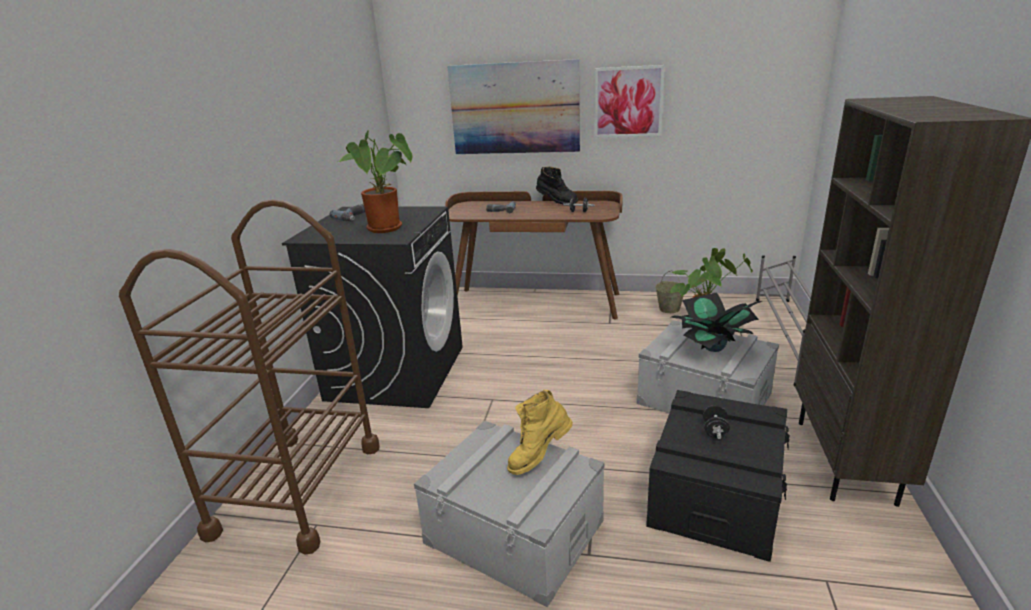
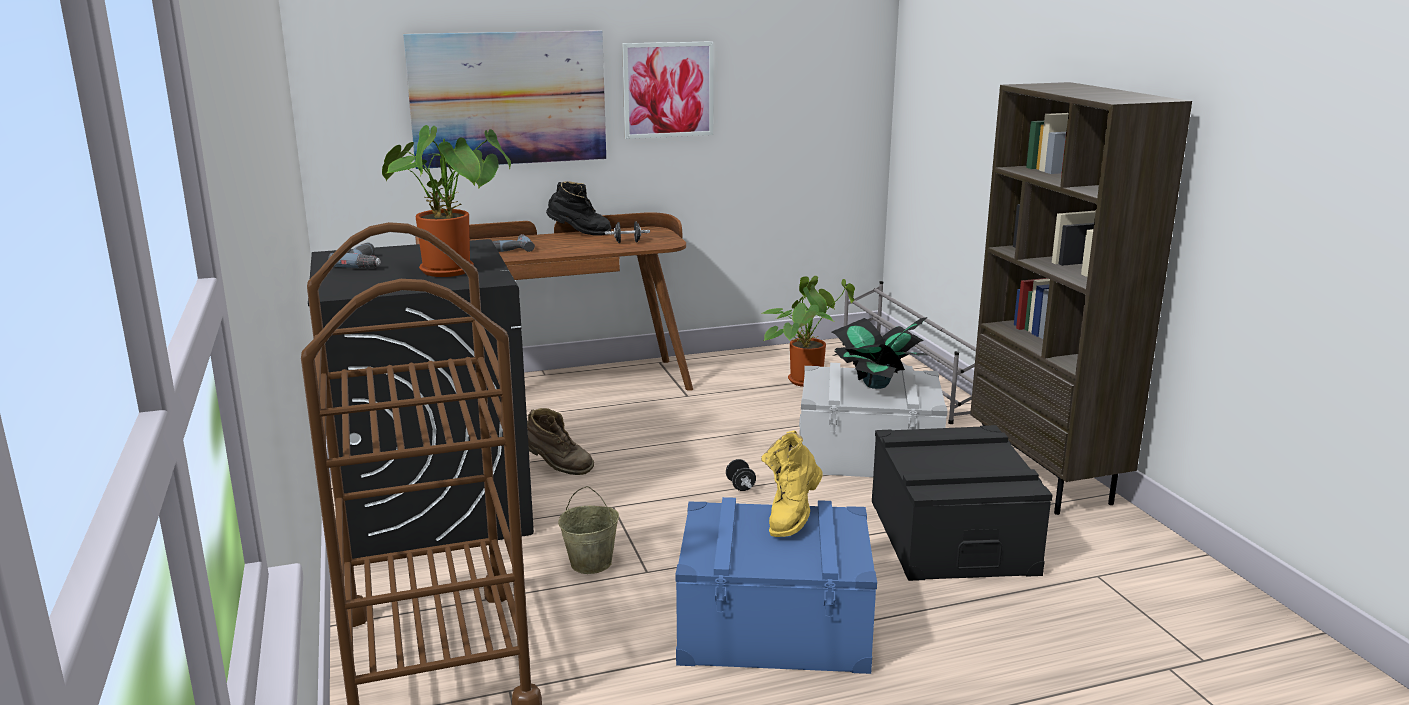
camera: 30 degrees left, 5 degrees down
grey storage box [414,421,605,608] -> blue storage box [675,497,877,674]
beige bucket [655,270,686,313] -> beige bucket moved to [558,486,619,574]
black dumbbell [703,405,730,439] -> black dumbbell moved to [726,459,756,491]
none -> brown boot [527,408,594,475]

